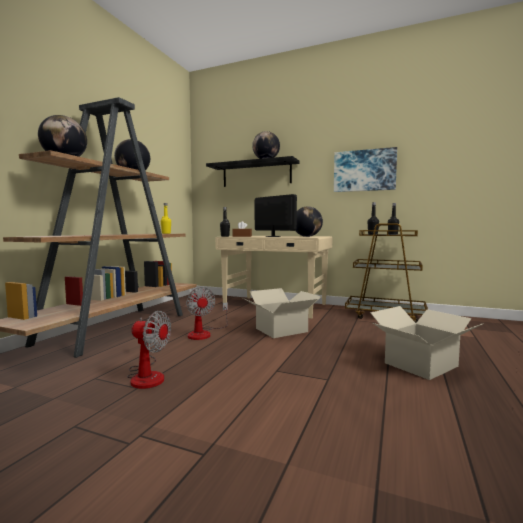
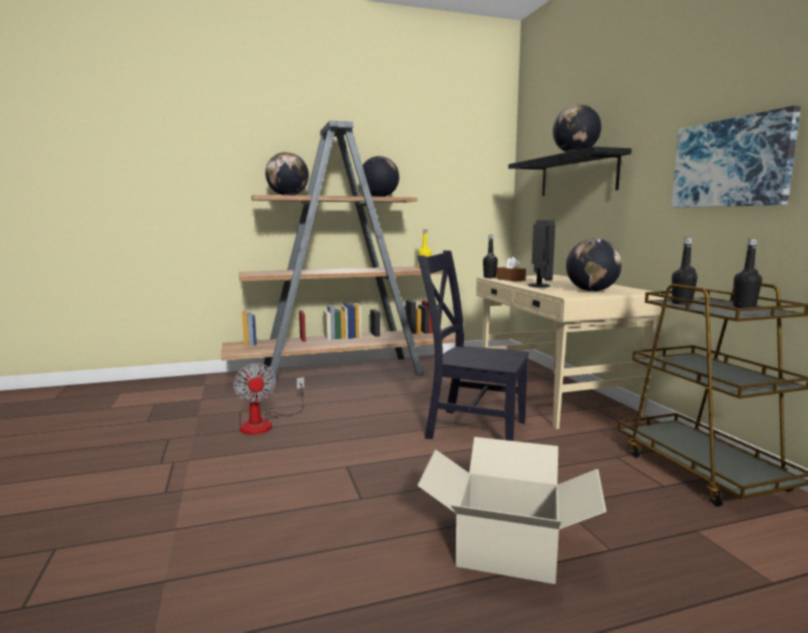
camera: 50 degrees right, 5 degrees up
fan [186,287,228,340] -> none
cardboard box [243,288,321,338] -> black chair [417,250,529,441]

